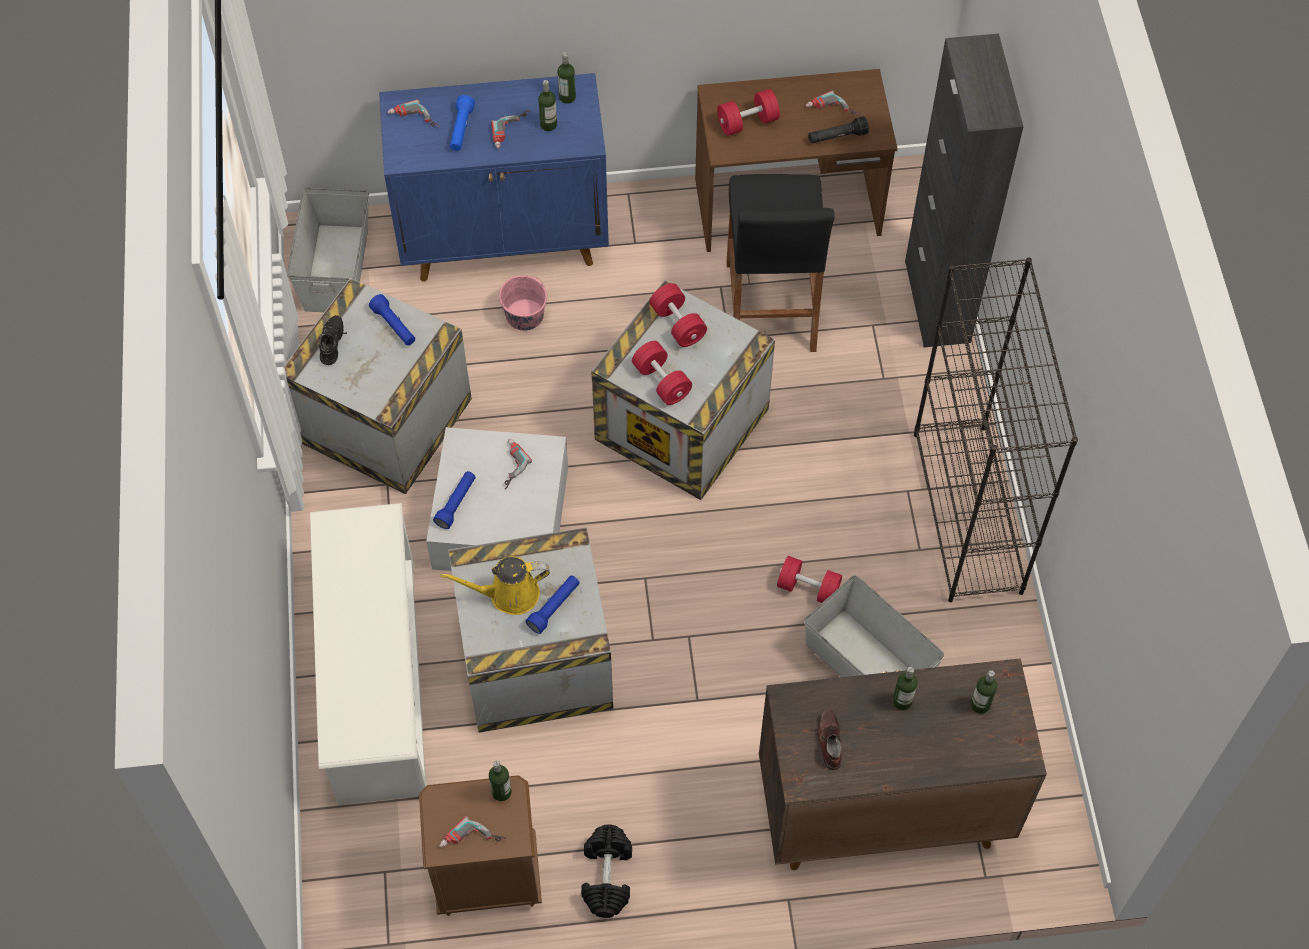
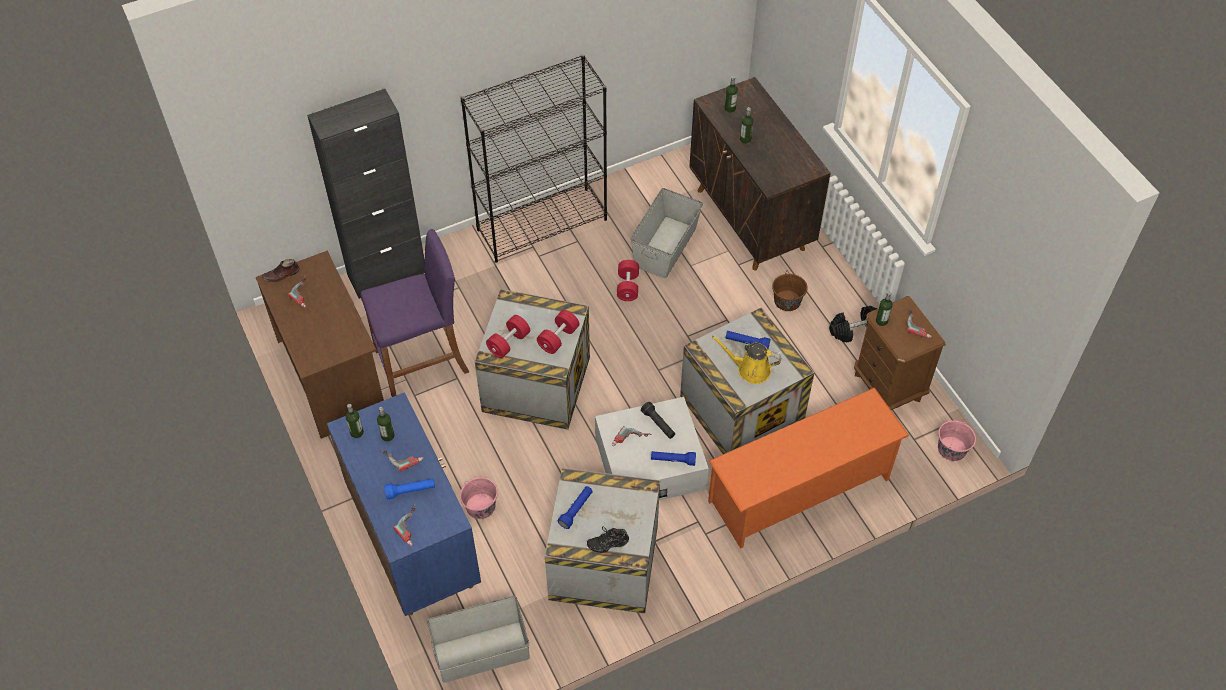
camera: 110 degrees left, 5 degrees down
white shoe rack [310,503,427,805] -> orange shoe rack [708,387,909,549]
yellow watering can [440,556,550,615] -> yellow watering can turned 135 degrees clockwise [711,336,782,384]
red dumbbell [717,89,780,136] -> none
black stool [726,174,835,352] -> purple stool [361,229,469,397]
black flashlight [808,116,869,144] -> black flashlight moved to [641,402,675,439]
brown shoe [817,709,842,770] -> brown shoe moved to [262,259,300,282]
none -> brown bucket [772,272,808,311]
none -> pink bucket [938,420,976,461]

